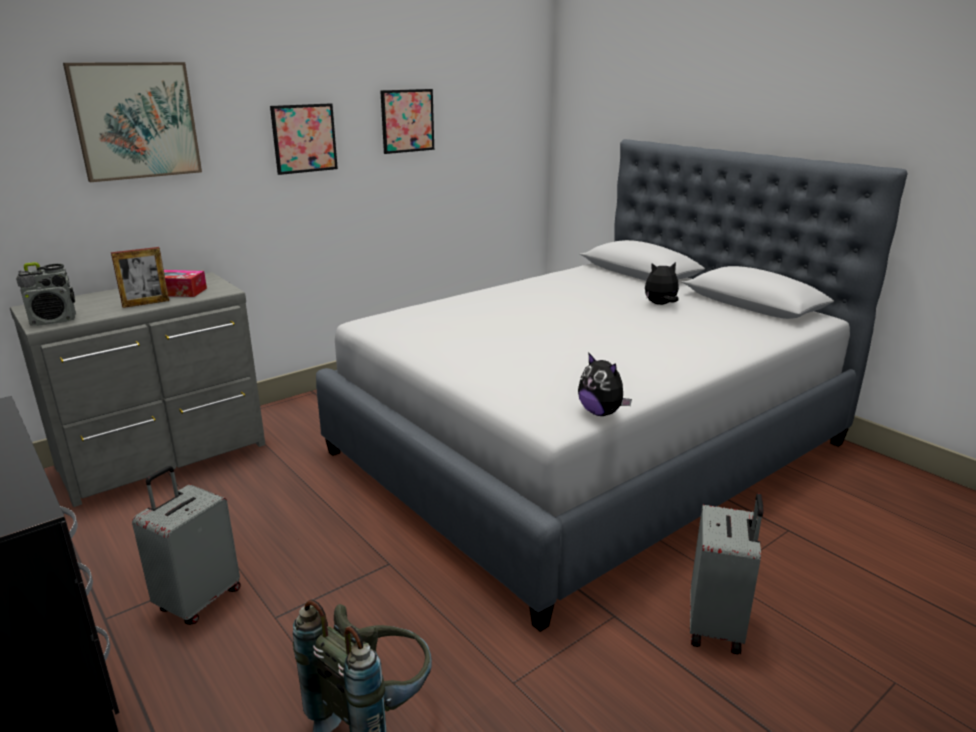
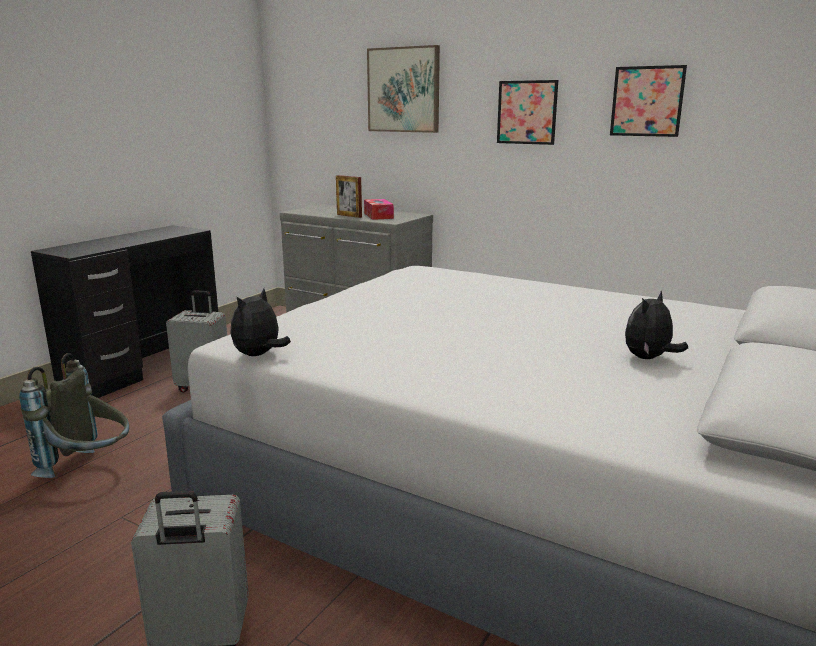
camera: 70 degrees right, 5 degrees down
radio [16,262,76,326] -> none
plush toy [645,262,679,305] -> plush toy turned 105 degrees counterclockwise [625,291,688,359]

